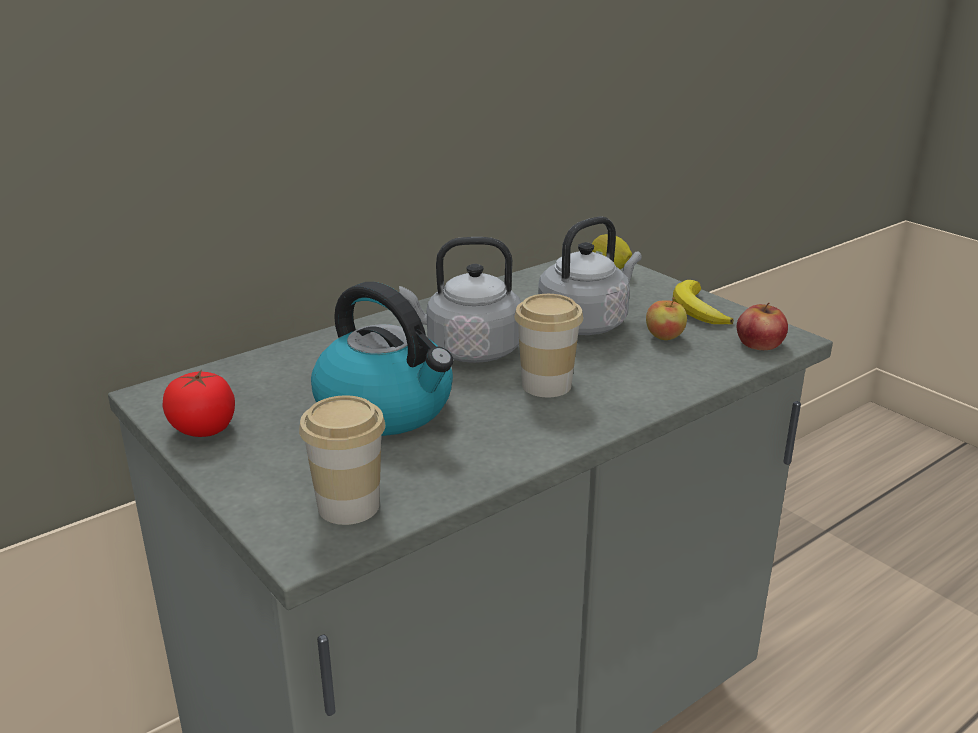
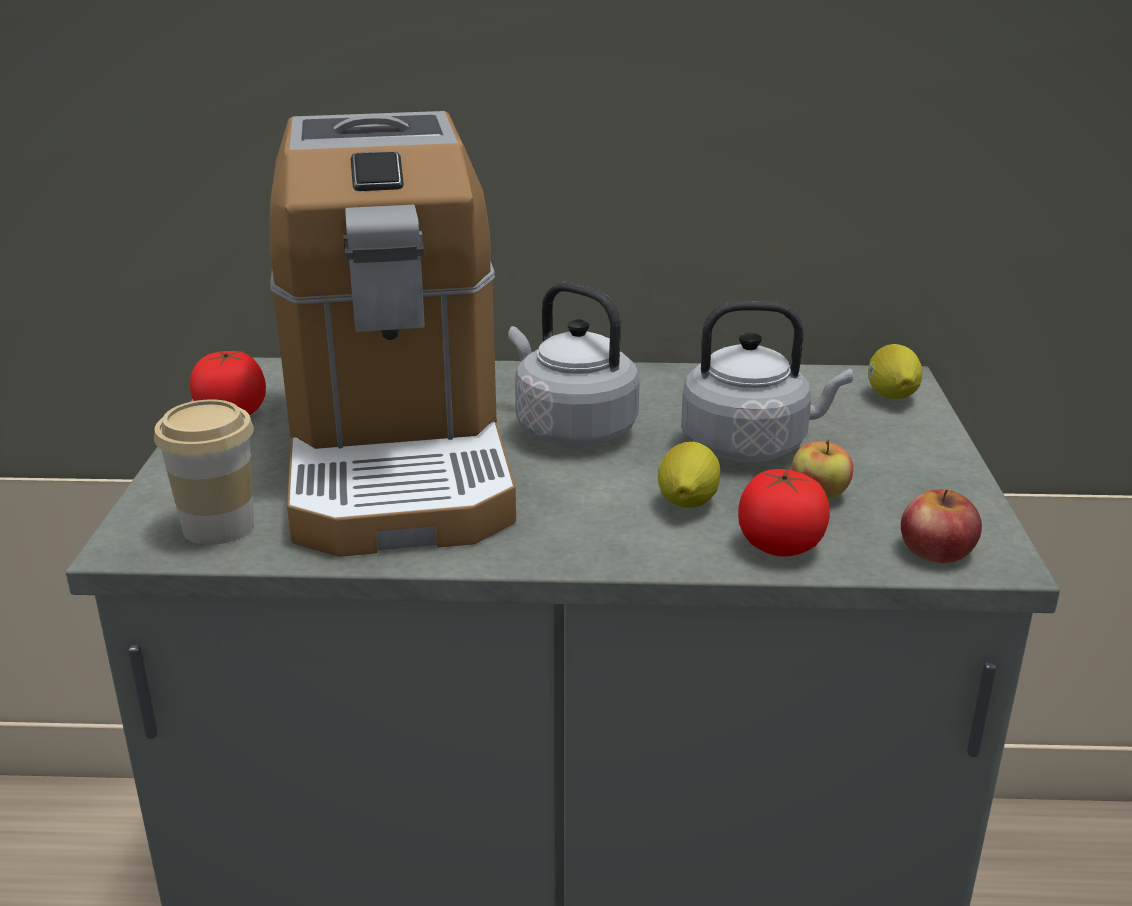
camera: 40 degrees right, 0 degrees up
kettle [311,282,453,436] -> coffee machine [270,111,516,557]
cup [514,294,583,397] -> none
banana [673,280,734,324] -> none
none -> lemon [658,442,720,508]
none -> tomato [738,467,830,556]

